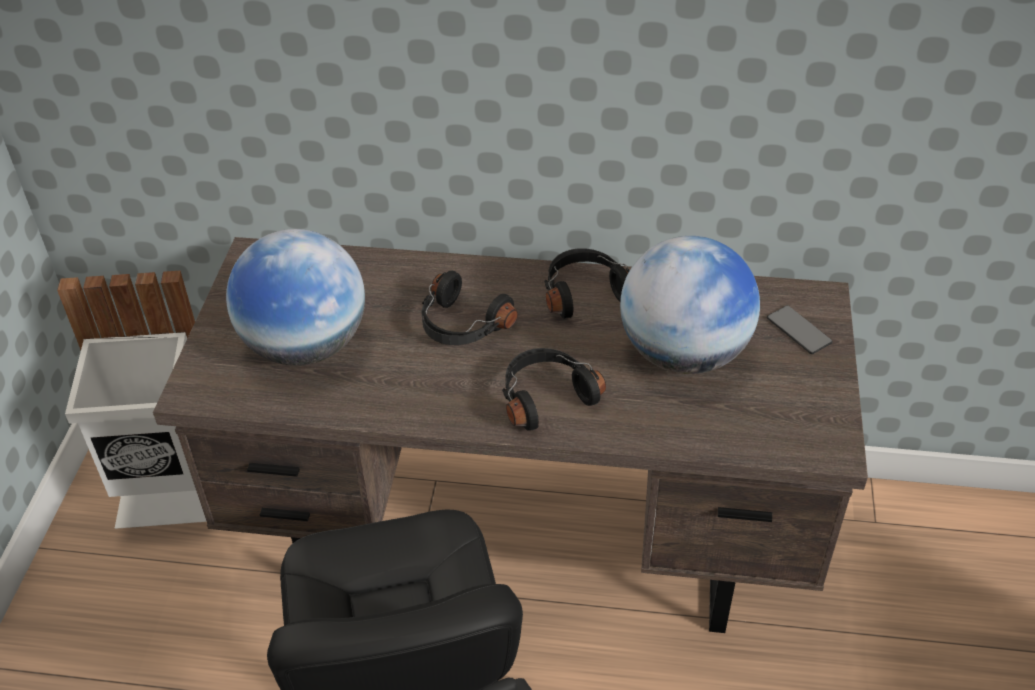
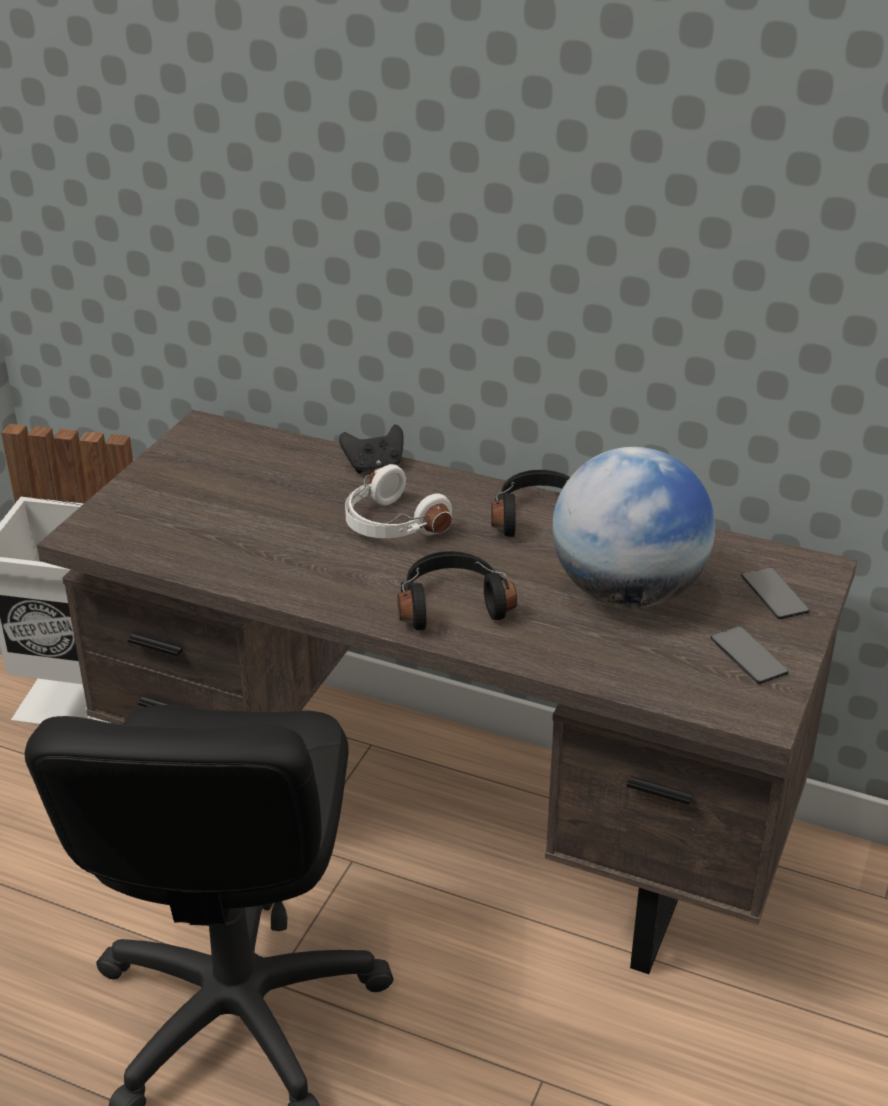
camera: 15 degrees right, 10 degrees down
globe [226,229,365,366] -> none
black headphones [421,270,518,345] -> white headphones [345,464,452,538]
none -> black game controller [339,424,404,474]
none -> phone [711,626,789,684]

